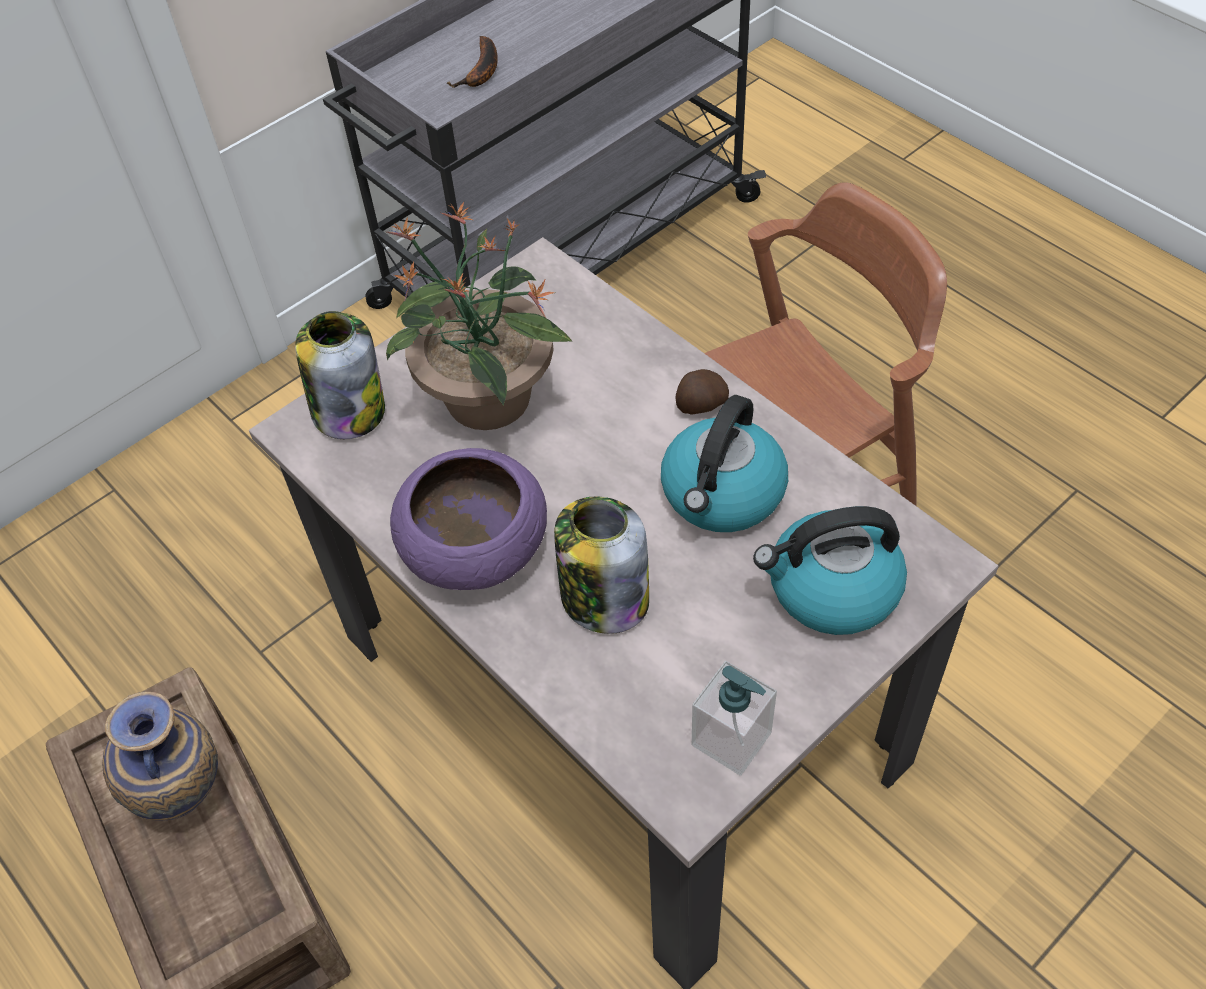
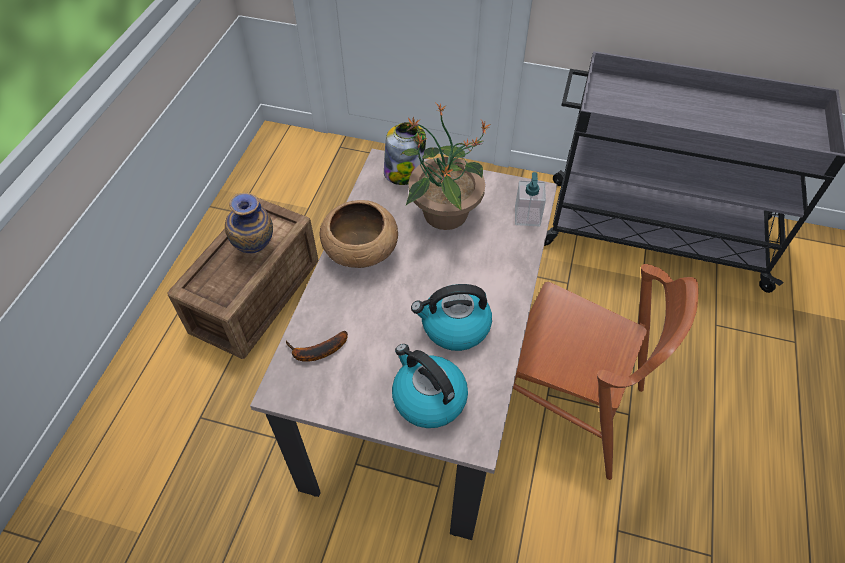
camera: 55 degrees right, 0 degrees up
purple bowl [390,448,547,590] -> brown bowl [319,200,398,268]
banana [447,36,498,88] -> banana moved to [286,331,348,362]
jar [554,496,649,634] -> none
potato [676,369,729,415] -> none
soap dispenser [692,661,777,776] -> soap dispenser moved to [515,172,546,227]

